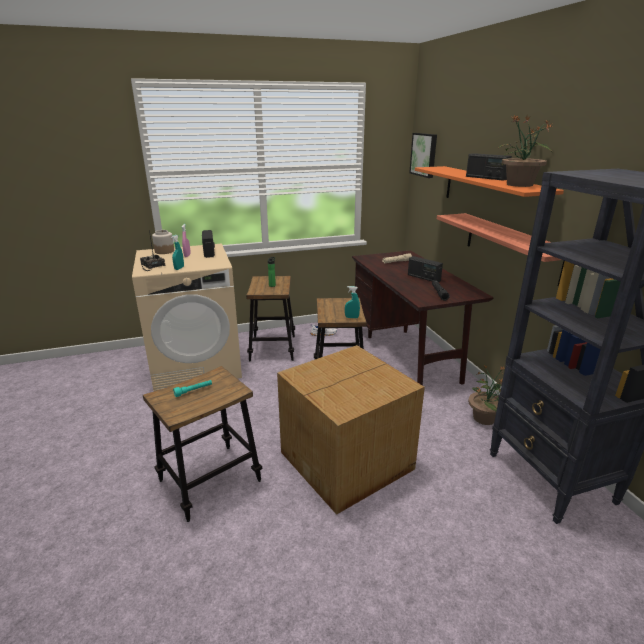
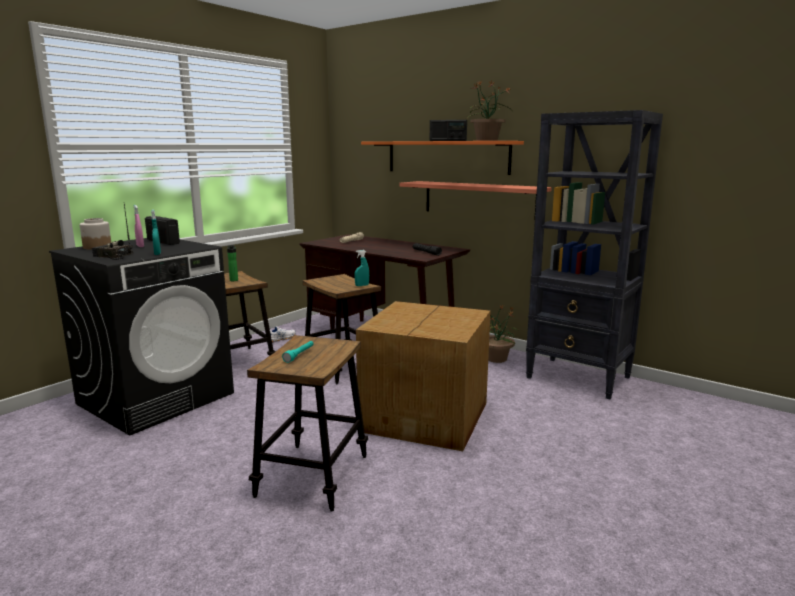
camera: 35 degrees left, 10 degrees down
beige washing machine [132,243,242,391] -> black washing machine [49,238,234,436]
radio [408,256,443,282] -> none
picture [409,133,437,178] -> none

